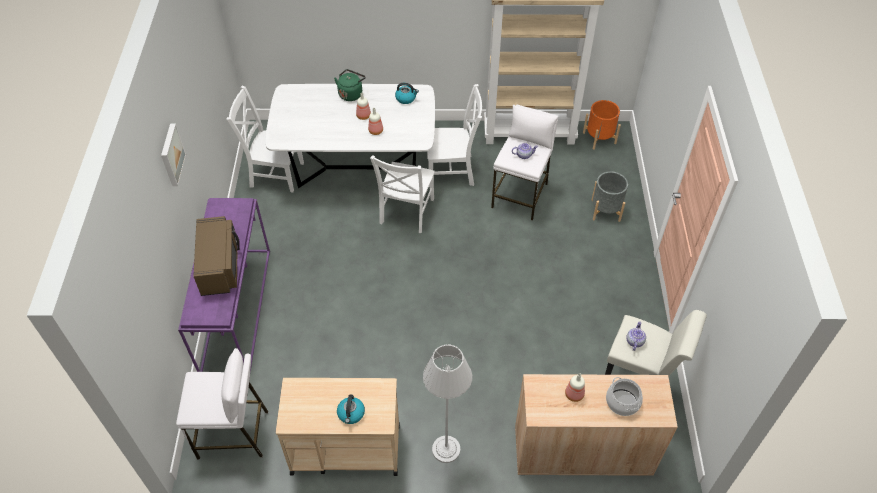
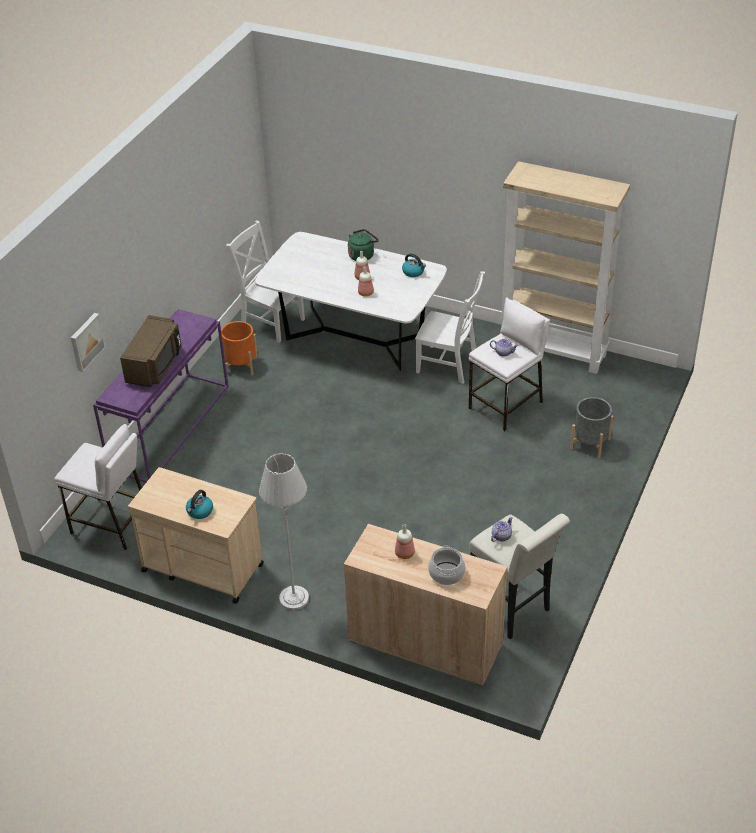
camera: 25 degrees right, 10 degrees down
picture [161,123,186,186] -> picture moved to [71,313,106,372]
white chair [370,155,435,233] -> none
orange planter [583,100,621,150] -> orange planter moved to [221,321,258,375]

